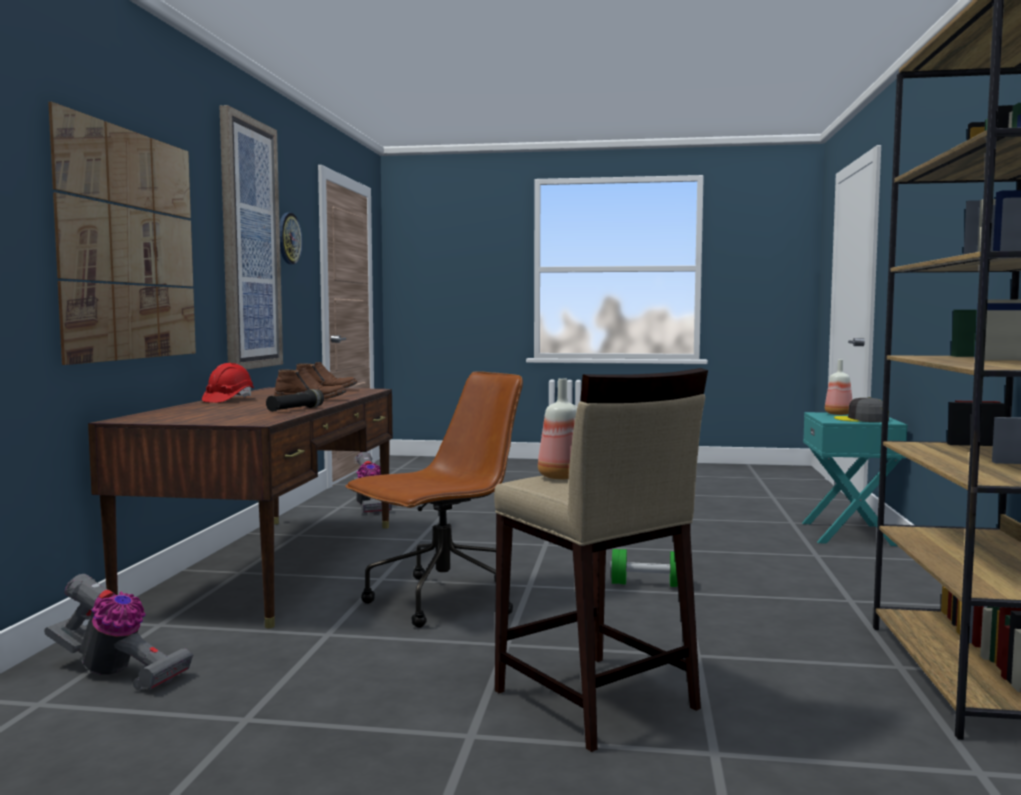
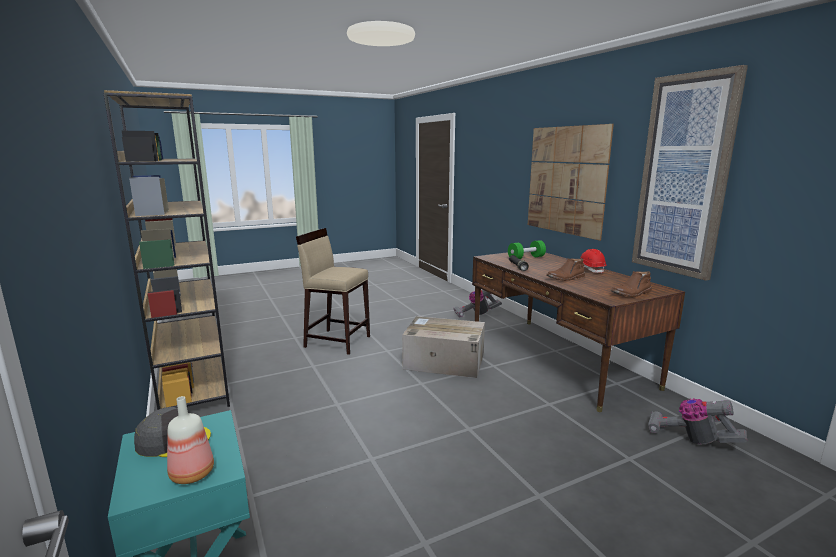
camera: 145 degrees right, 10 degrees up
wall clock [279,212,302,265] -> none
brown office chair [345,371,523,628] -> cardboard box [402,316,485,378]
bottle [538,378,577,479] -> none
green dumbbell [610,549,678,587] -> green dumbbell moved to [508,240,546,259]

